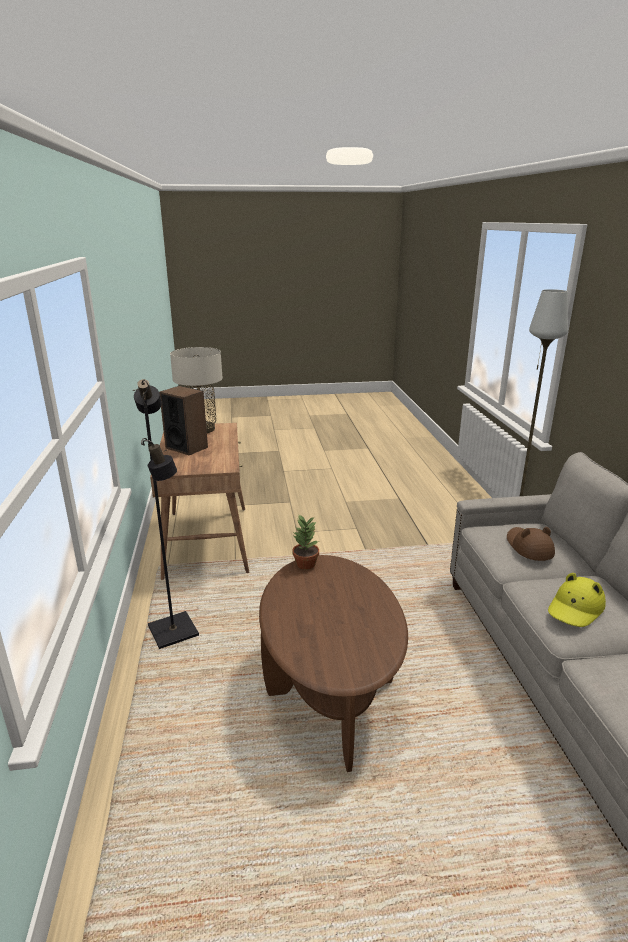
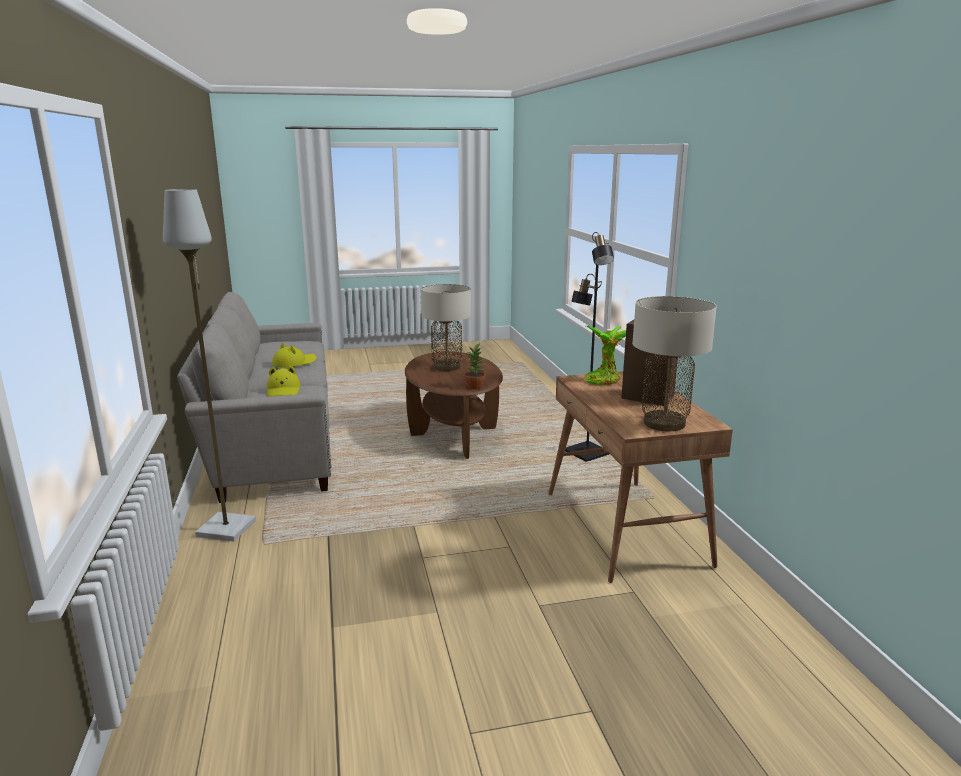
camera: 175 degrees right, 5 degrees down
brown hat [507,527,555,561] -> yellow hat [267,366,300,397]
none -> table lamp [421,284,471,371]
none -> potted plant [585,326,626,385]

